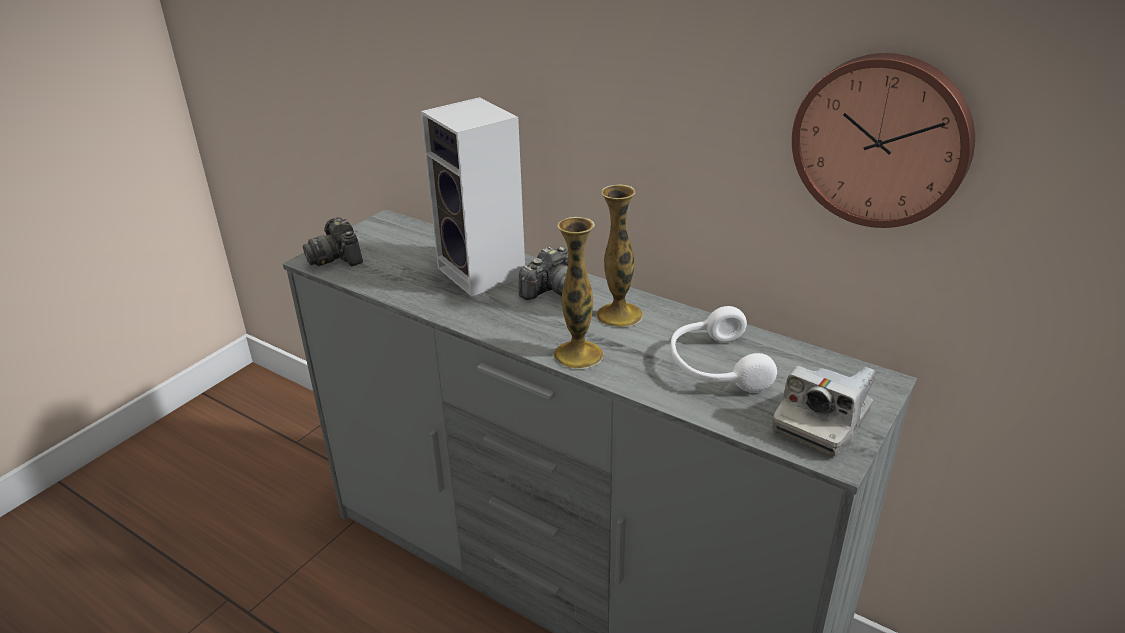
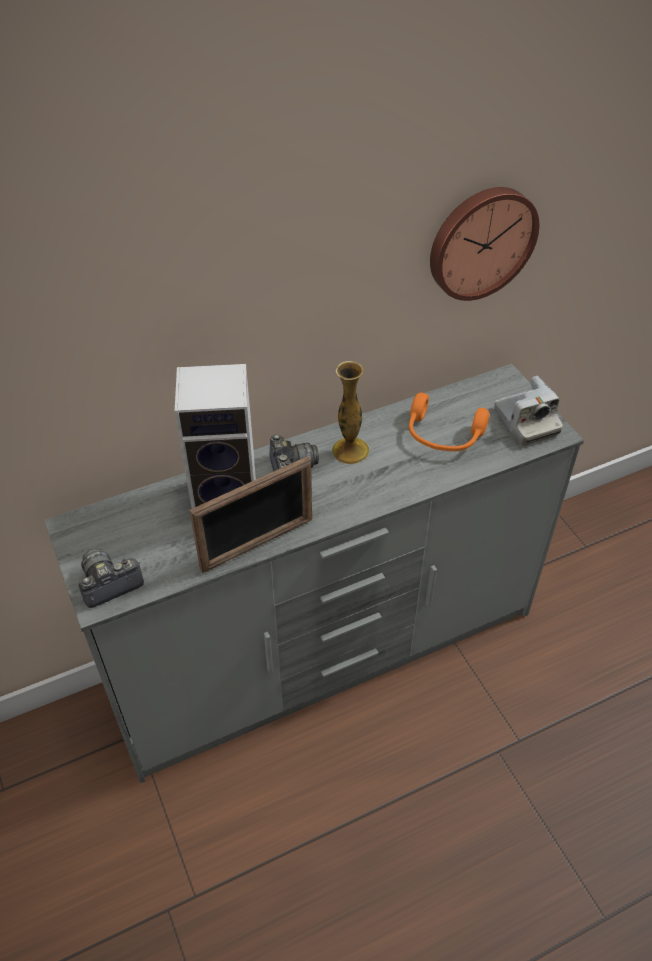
camera: 60 degrees left, 15 degrees up
camera [303,217,363,267] -> camera turned 150 degrees clockwise [79,549,144,608]
vase [553,217,603,369] -> none
white headphones [671,306,777,392] -> orange headphones [409,393,489,451]
none -> picture frame [189,456,312,573]

